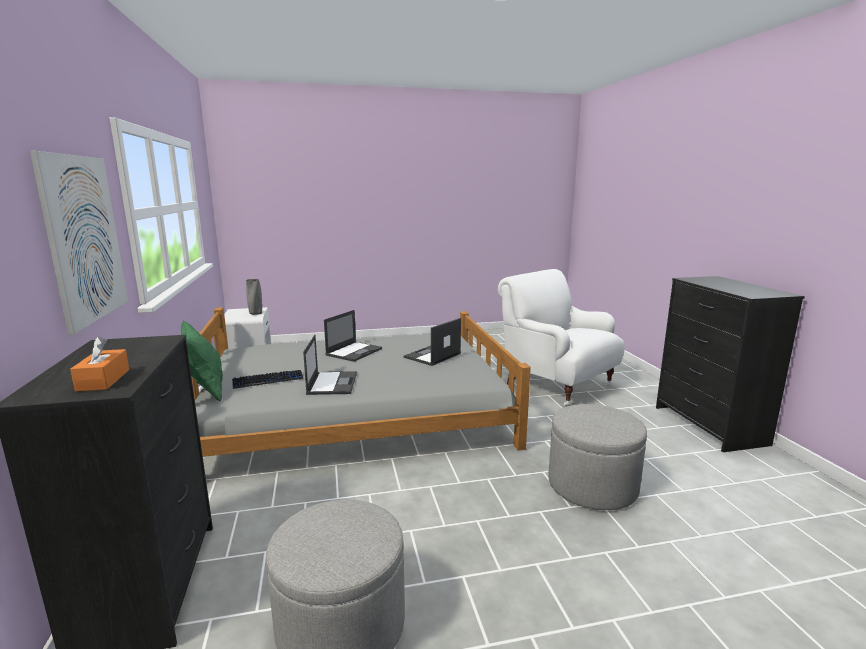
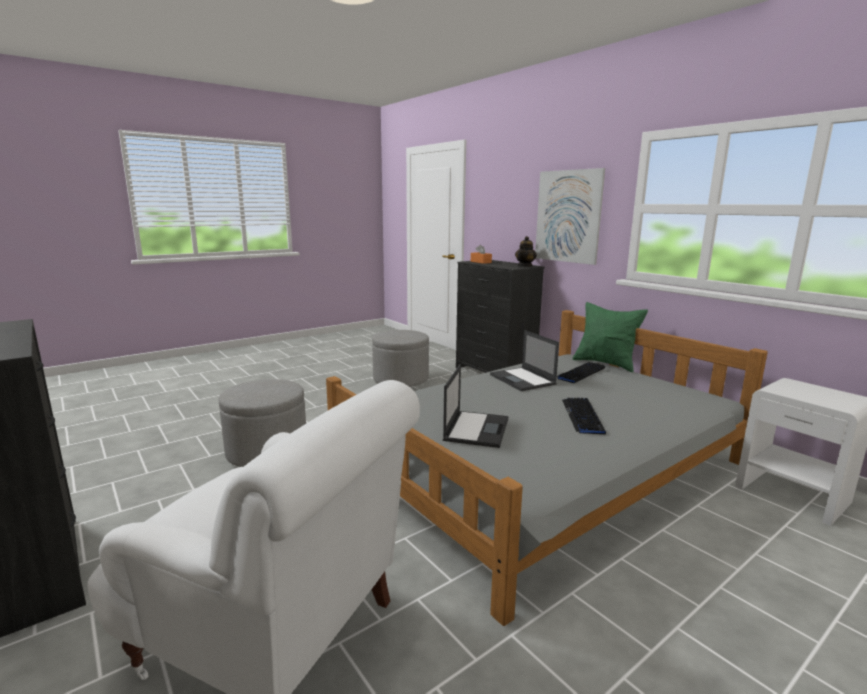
camera: 155 degrees right, 0 degrees up
grey vase [246,279,262,315] -> none
laptop [324,310,382,362] -> keyboard [562,398,606,434]
none -> teapot [515,236,537,267]

